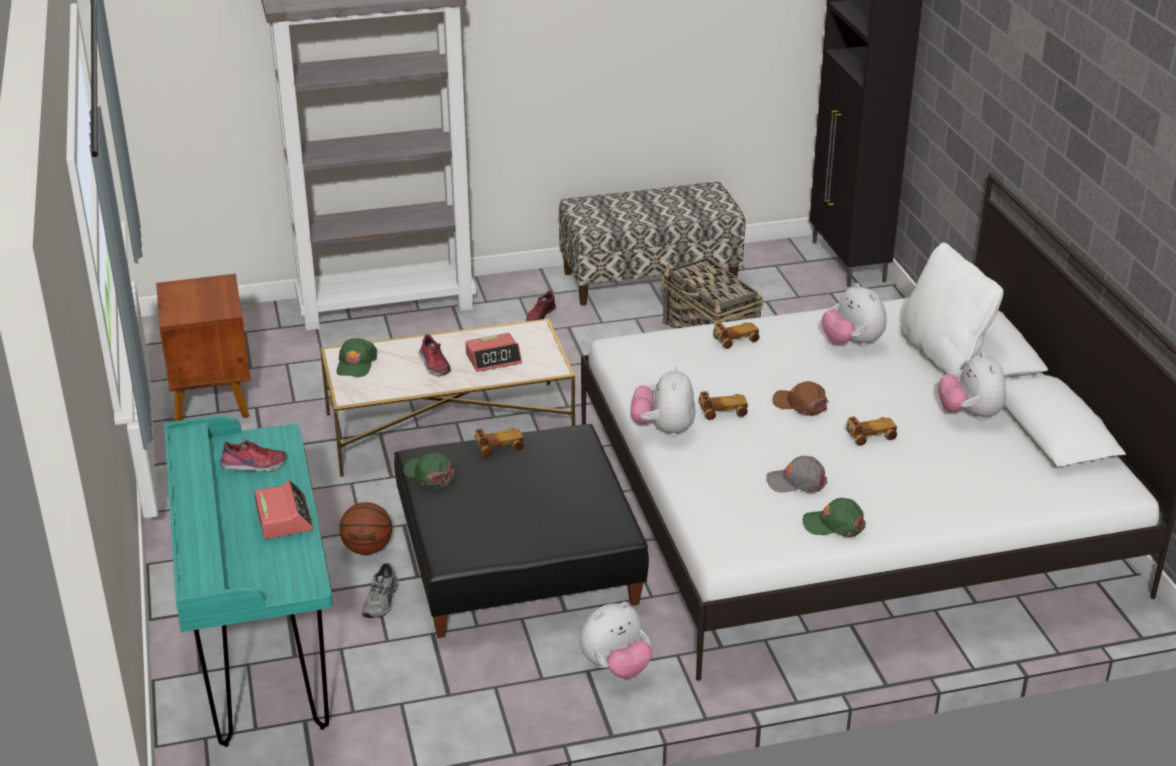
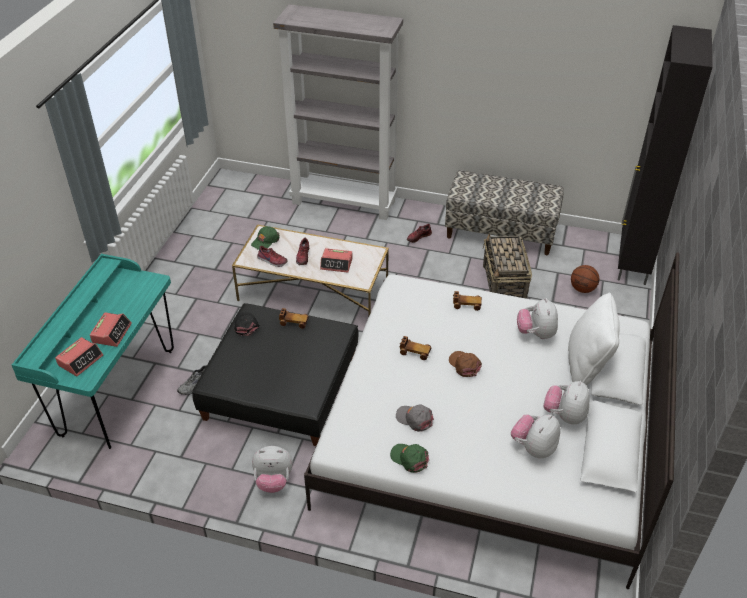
camera: 30 degrees right, 10 degrees up
brown nightstand [156,274,251,421] -> none
shoe [220,440,286,471] -> shoe moved to [257,246,288,267]
basketball [339,502,392,555] -> basketball moved to [571,265,599,293]
green cap [404,453,455,489] -> black cap [234,312,259,336]
plush toy [630,367,695,437] -> plush toy moved to [511,414,560,458]
toy car [846,417,897,446] -> none
none -> alarm clock [55,337,103,376]

